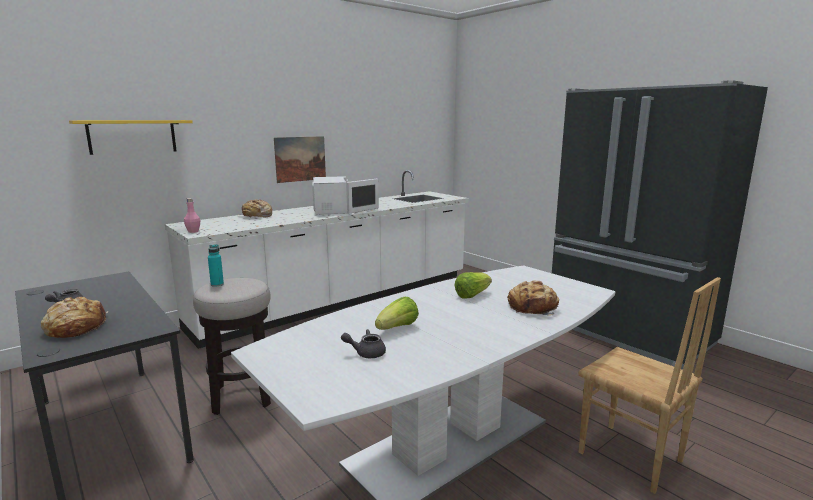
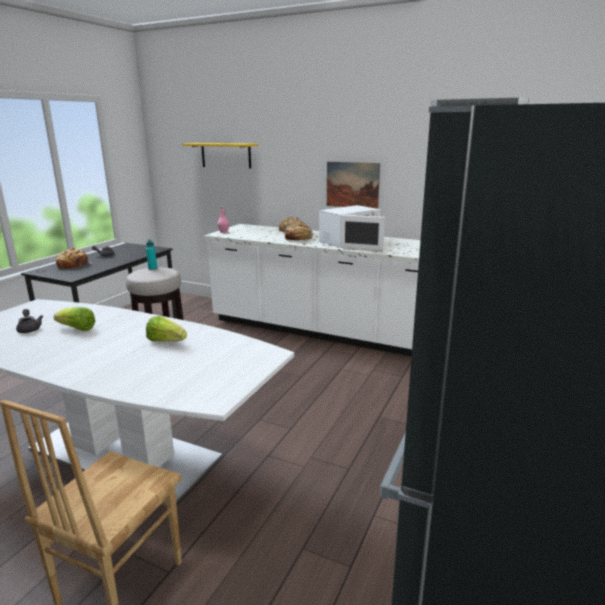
camera: 65 degrees right, 5 degrees up
bread [507,280,559,316] -> bread moved to [285,223,313,241]

